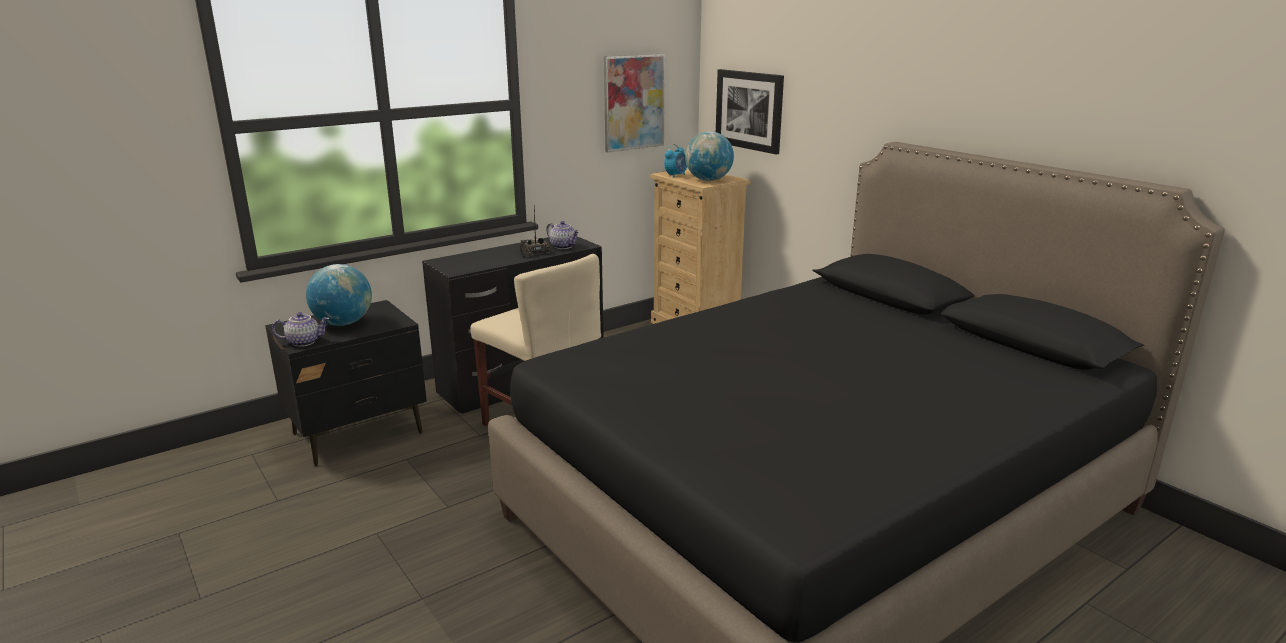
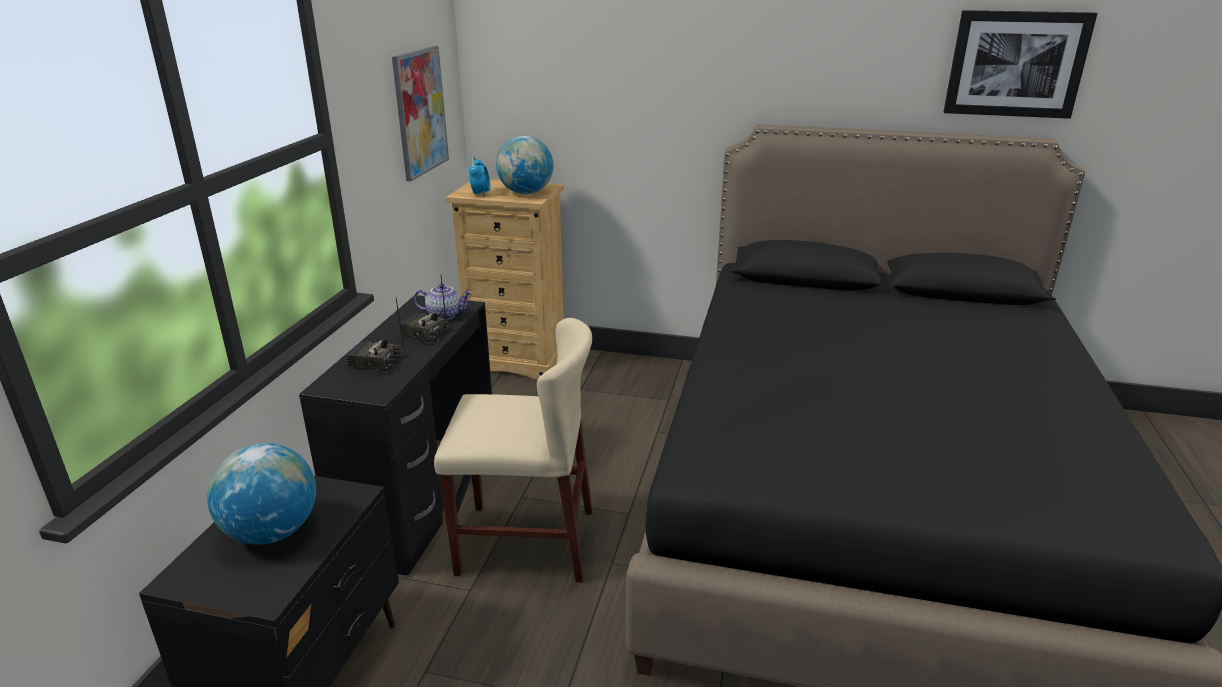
camera: 40 degrees left, 5 degrees up
teapot [272,312,330,347] -> none
picture [716,69,784,154] -> picture moved to [943,10,1097,119]
none -> radio [347,298,404,375]

